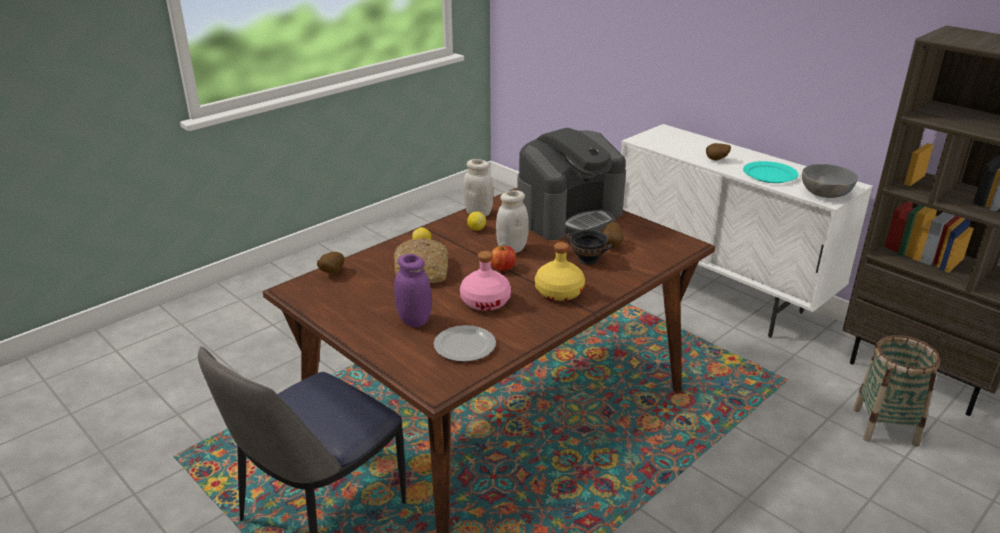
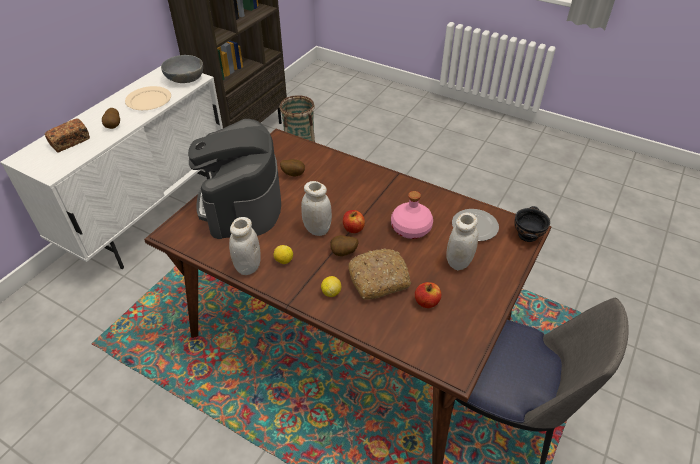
camera: 105 degrees left, 15 degrees up
potato [317,252,344,273] -> potato moved to [330,235,358,256]
purple jar [394,254,432,327] -> white jar [446,213,478,270]
coffee machine [517,128,626,240] -> coffee machine turned 135 degrees counterclockwise [188,119,281,239]
yellow bottle [535,242,585,301] -> none
black bowl [566,229,612,265] -> black bowl moved to [514,206,550,242]
turquoise plate [743,161,798,183] -> beige plate [125,86,171,110]
none -> bread [45,118,90,153]
none -> apple [415,282,441,308]

